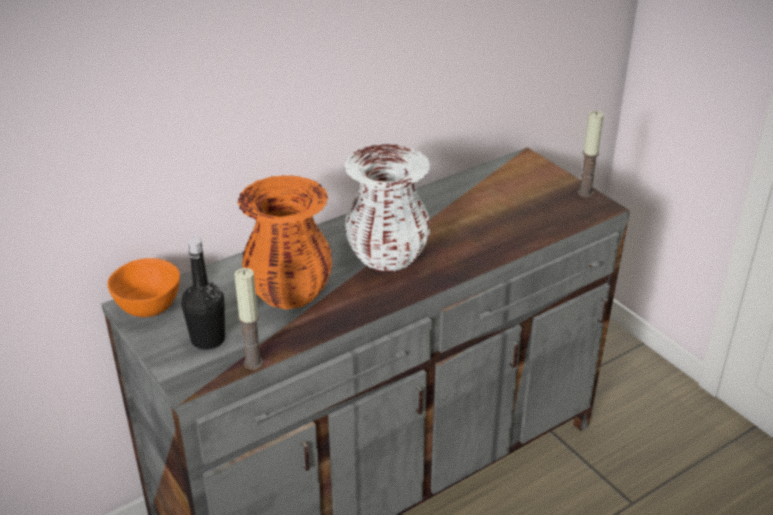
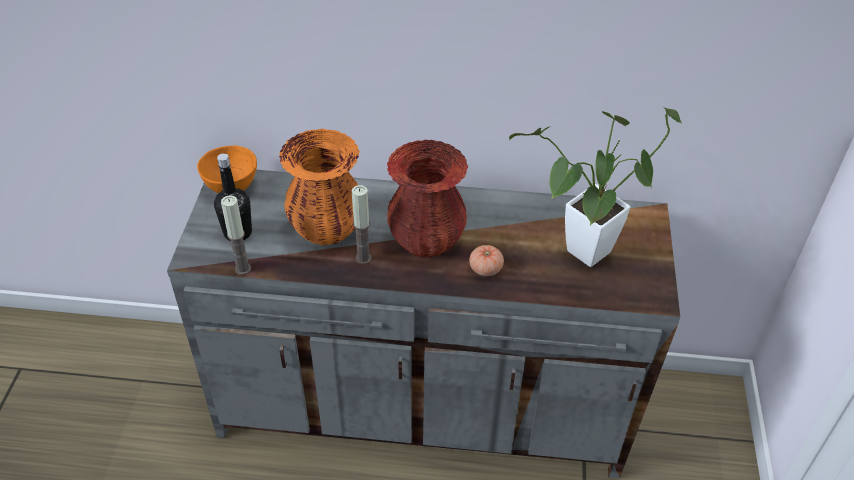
camera: 40 degrees right, 10 degrees up
white vase [344,144,431,272] -> red vase [387,140,468,257]
candle [578,111,604,198] -> candle moved to [352,185,371,264]
none -> tomato [469,245,504,276]
none -> potted plant [509,105,681,267]

